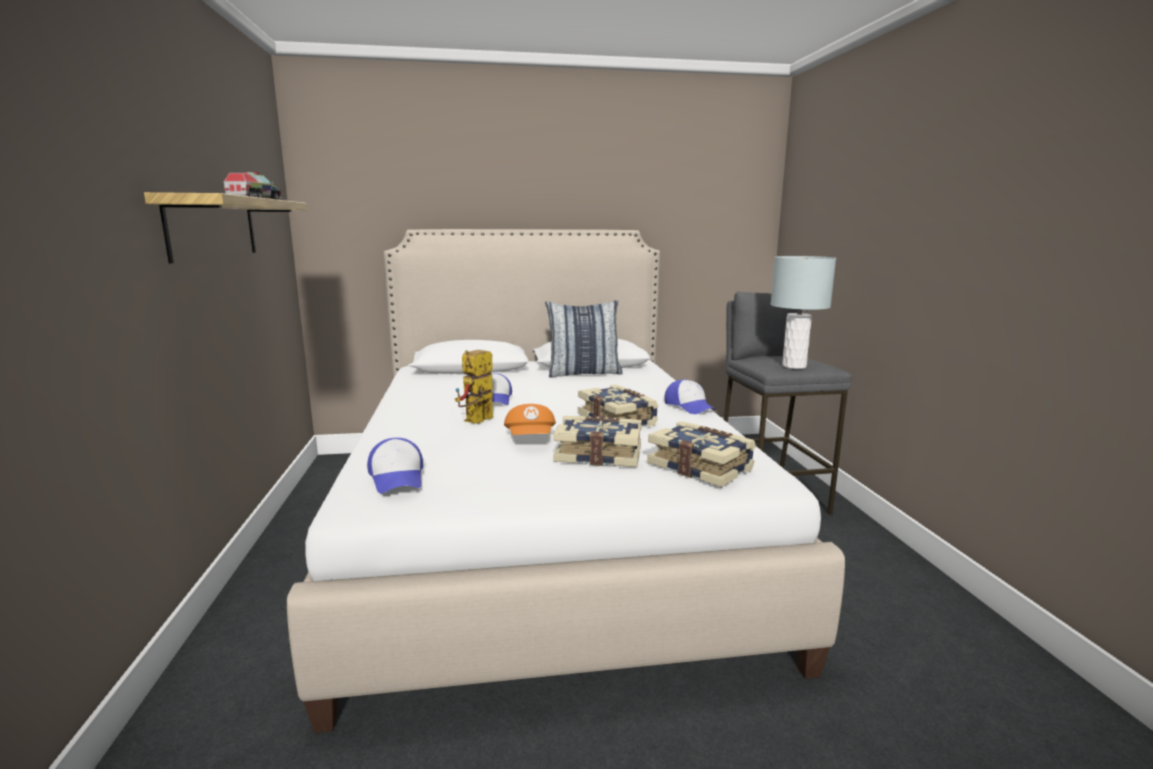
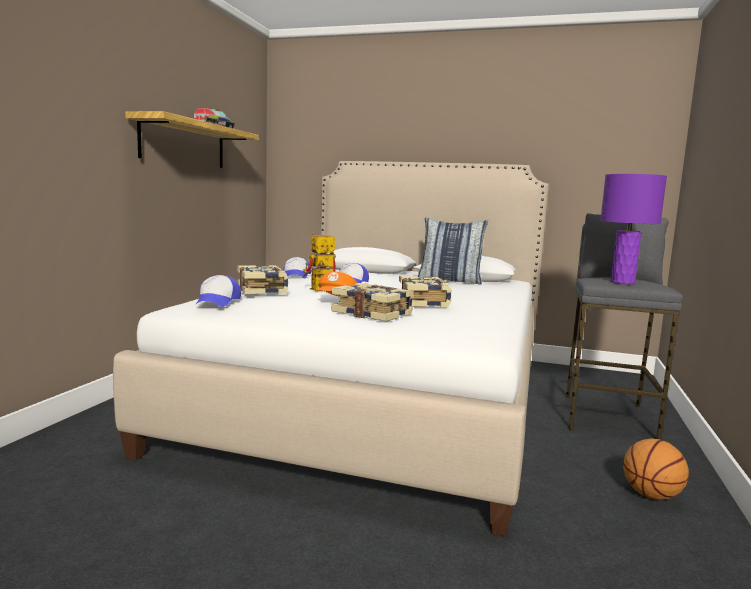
camera: 25 degrees right, 5 degrees down
book [647,421,756,487] -> book moved to [237,265,289,295]
cap [664,379,716,414] -> cap moved to [283,257,311,278]
grey table lamp [771,256,836,369] -> purple table lamp [600,174,667,284]
none -> basketball [623,438,689,500]

